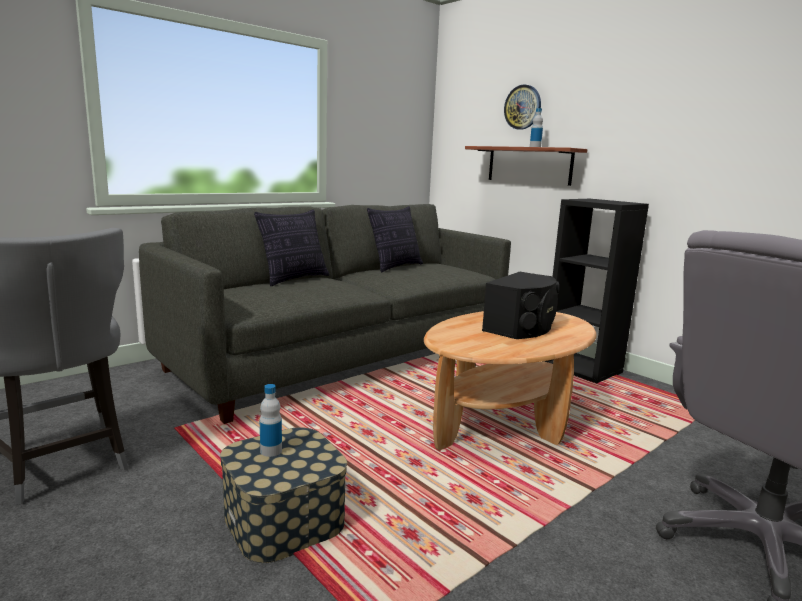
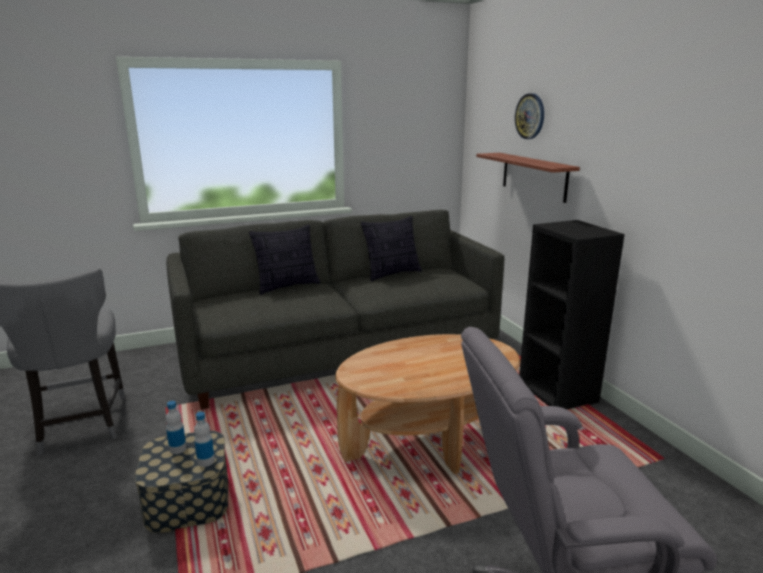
camera: 20 degrees right, 5 degrees up
black speaker [482,272,559,339] -> none
bottle [530,108,543,147] -> bottle moved to [194,412,215,467]

